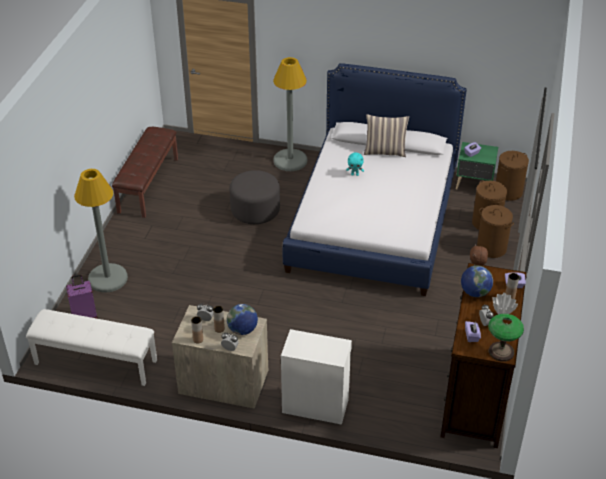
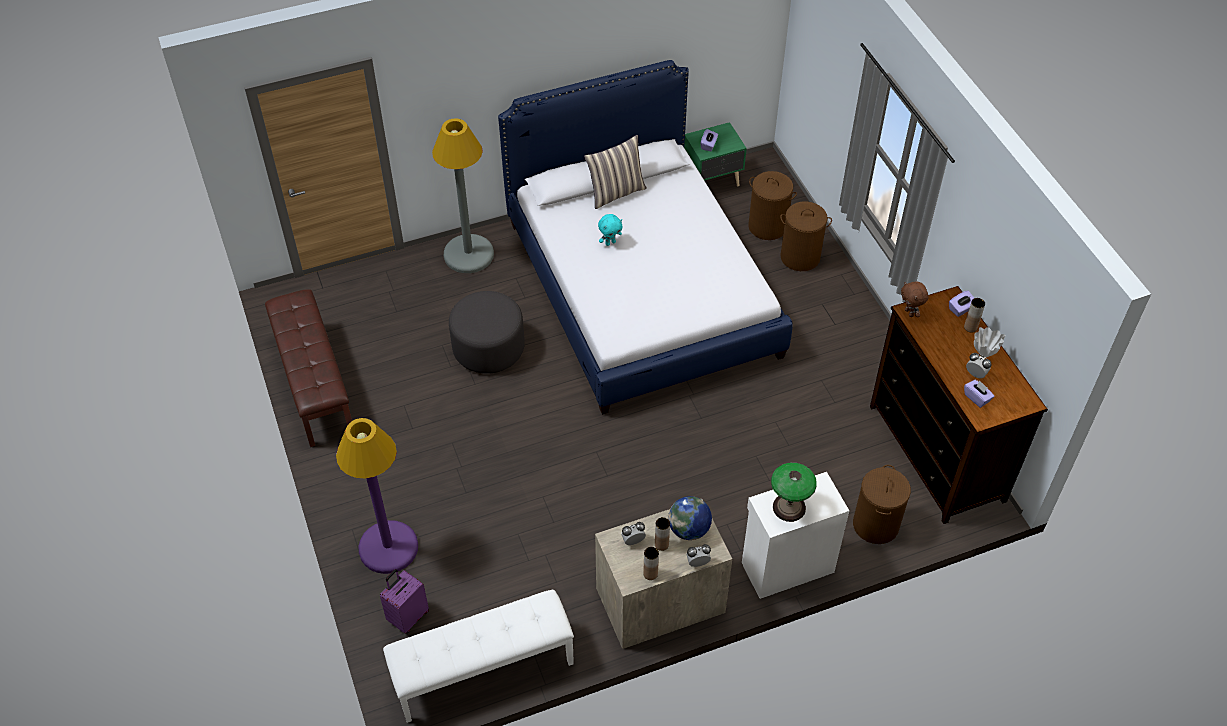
camera: 35 degrees left, 10 degrees up
grey floor lamp [74,169,128,292] -> purple floor lamp [336,418,418,574]
globe [461,265,493,297] -> none
table lamp [488,314,524,362] -> table lamp moved to [771,463,817,522]
brown laundry basket [496,151,529,201] -> brown laundry basket moved to [853,465,911,544]

